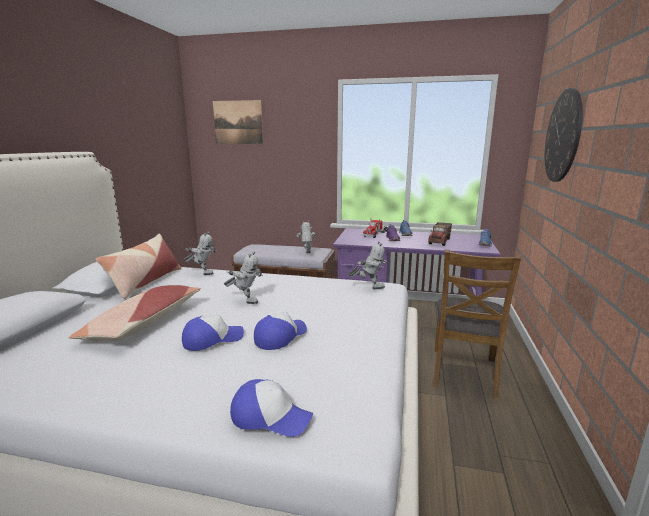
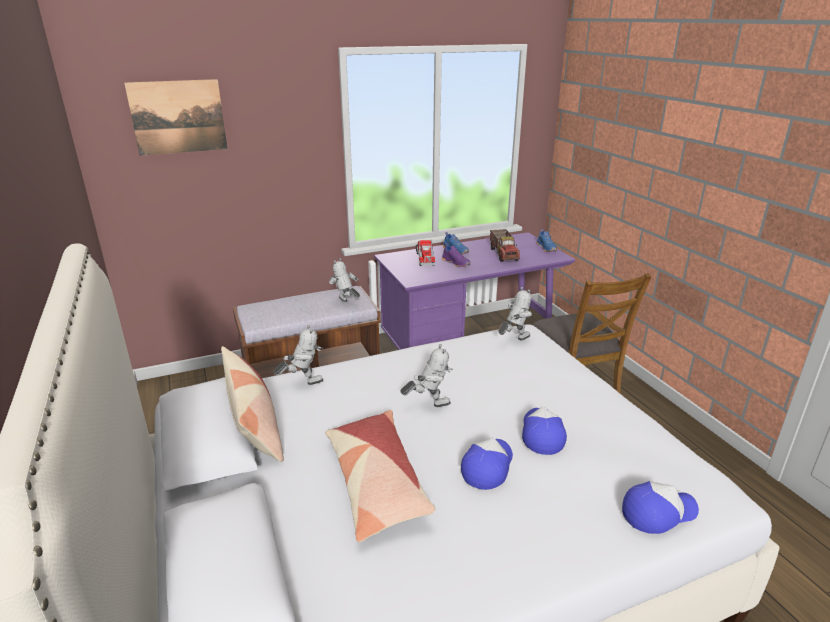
camera: 35 degrees left, 10 degrees up
wall clock [545,88,582,182] -> none

